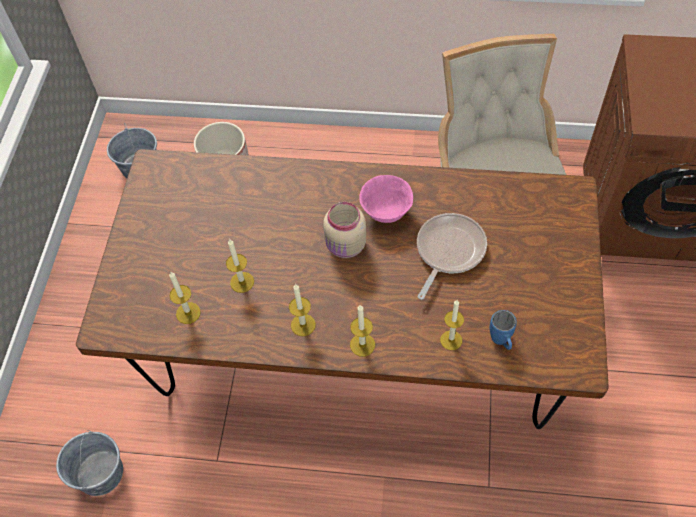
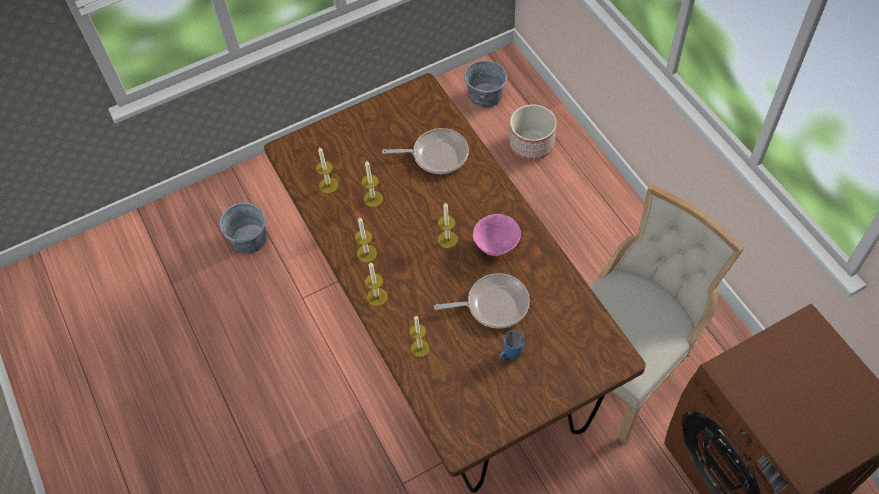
camera: 55 degrees right, 0 degrees up
beige jar [323,202,366,258] -> candle [438,203,458,248]
blue mug [490,310,517,350] -> blue mug moved to [499,330,525,360]
none -> frying pan [382,128,469,174]

